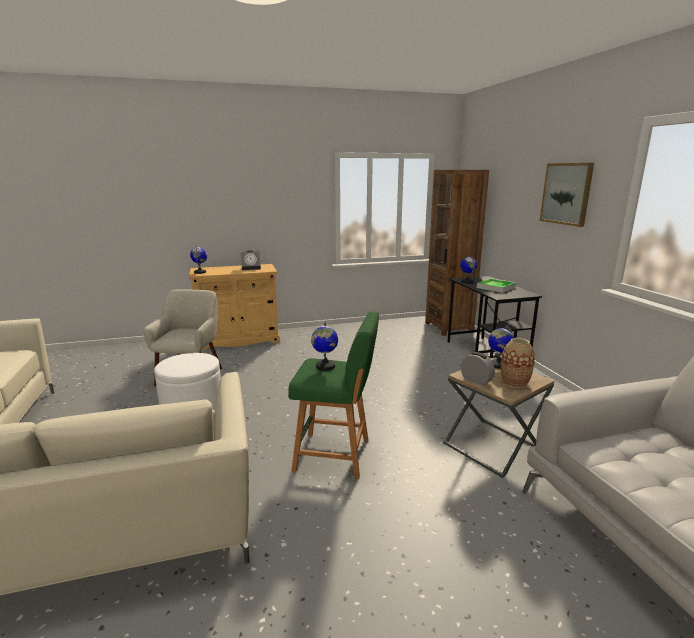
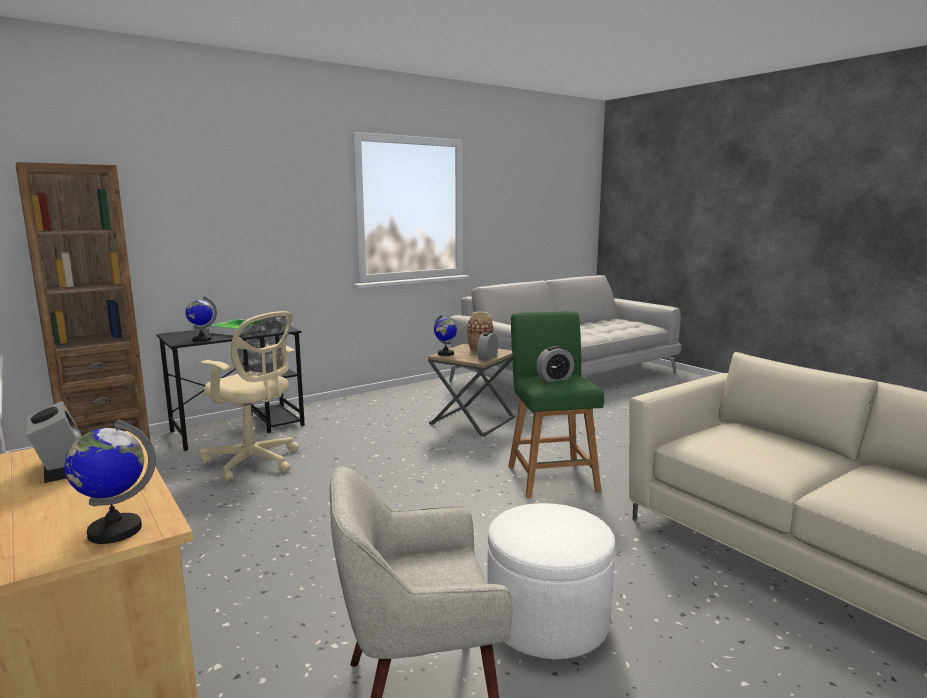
camera: 110 degrees left, 5 degrees down
globe [311,322,338,370] -> alarm clock [536,346,574,382]
picture [540,163,594,227] -> none
none -> beige office chair [200,311,299,482]

